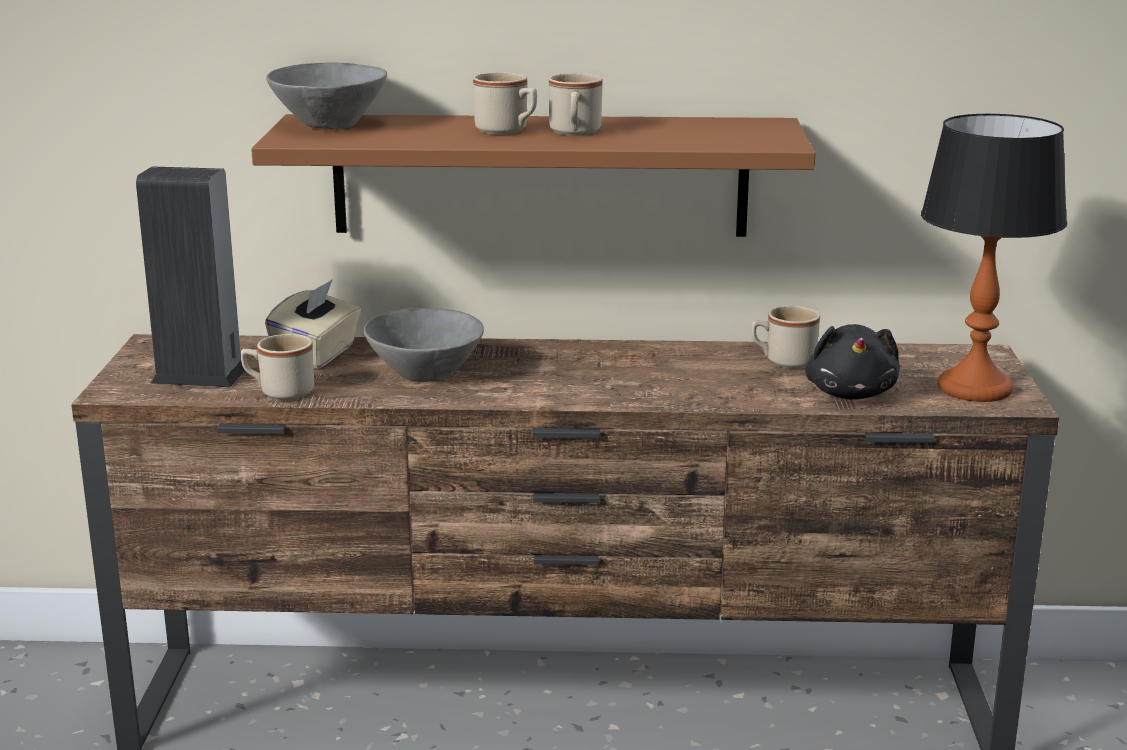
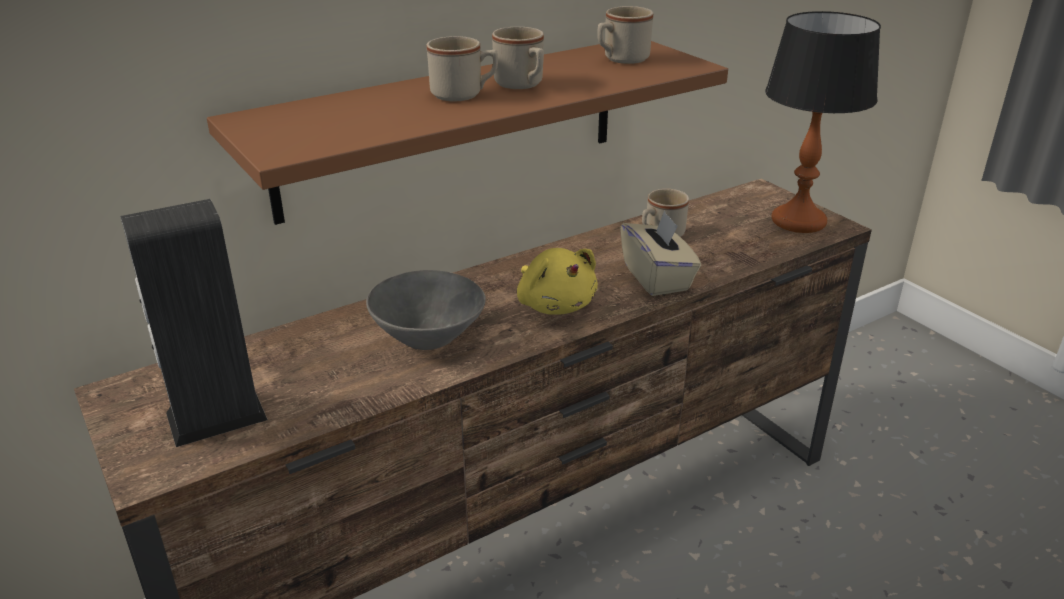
camera: 35 degrees left, 10 degrees up
beige mug [241,334,314,400] -> beige mug moved to [597,6,653,64]
beige tissue box [265,279,361,369] -> beige tissue box moved to [620,210,701,296]
grey bowl [266,62,387,129] -> none
black plush toy [805,324,900,400] -> none
none -> yellow plush toy [517,248,598,315]

